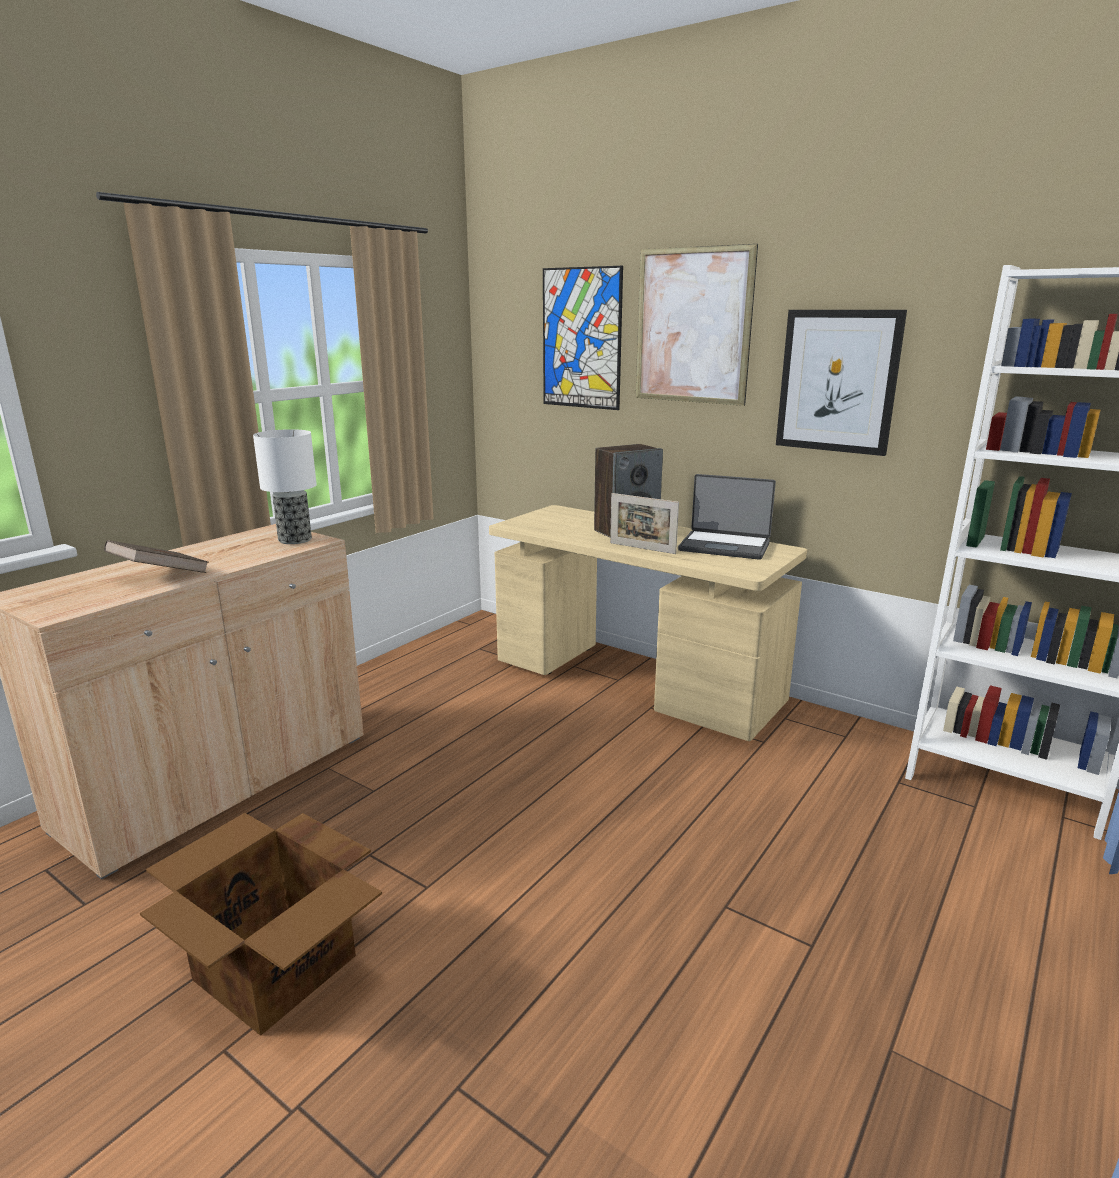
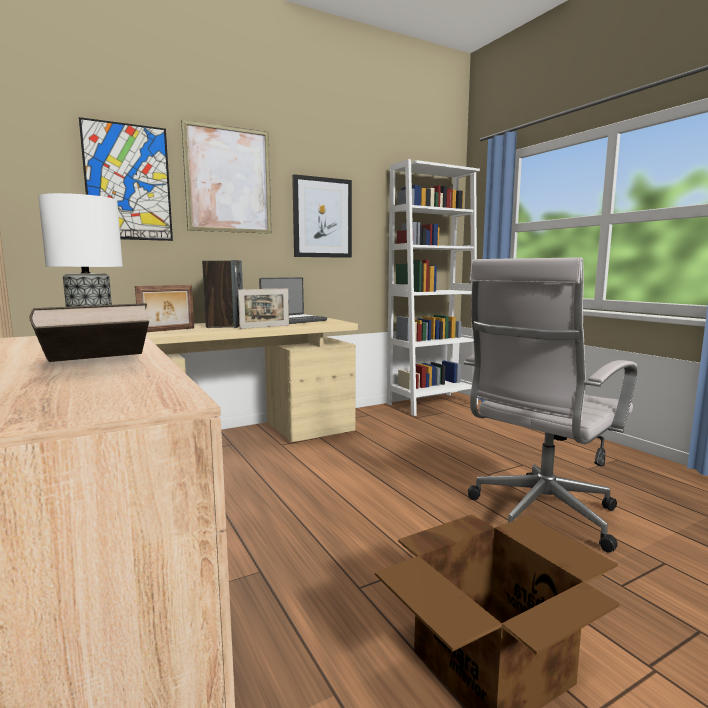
camera: 65 degrees left, 10 degrees down
none -> picture frame [135,285,194,332]
none -> white office chair [464,257,637,553]

